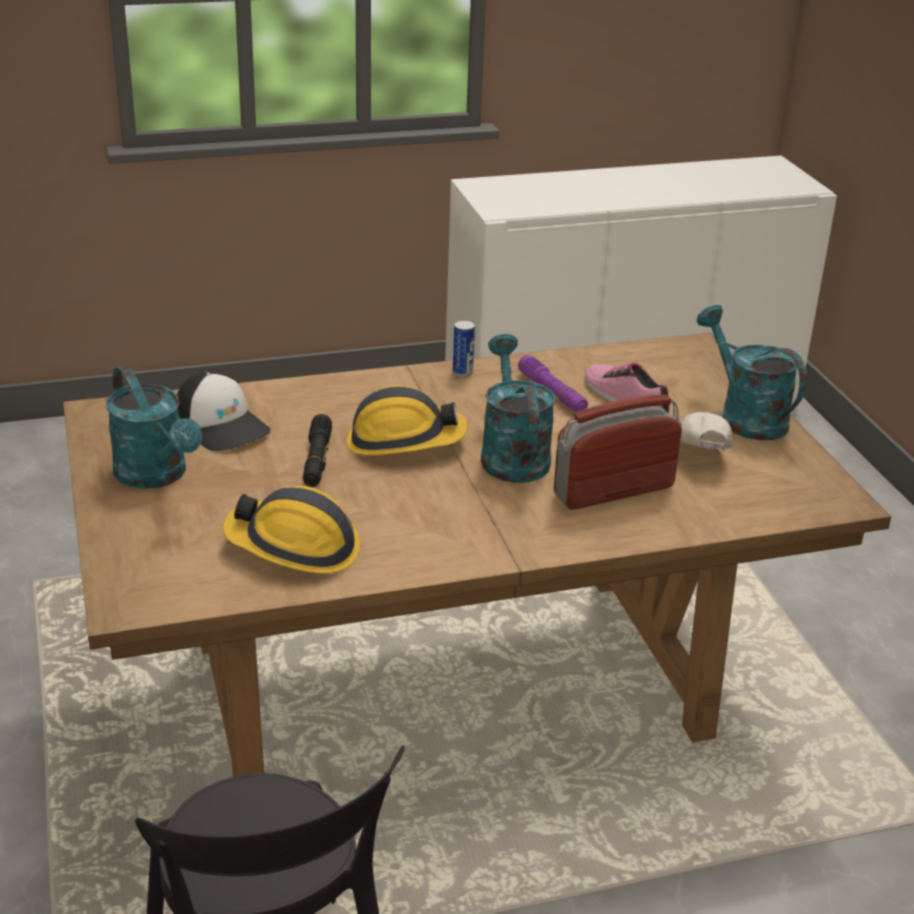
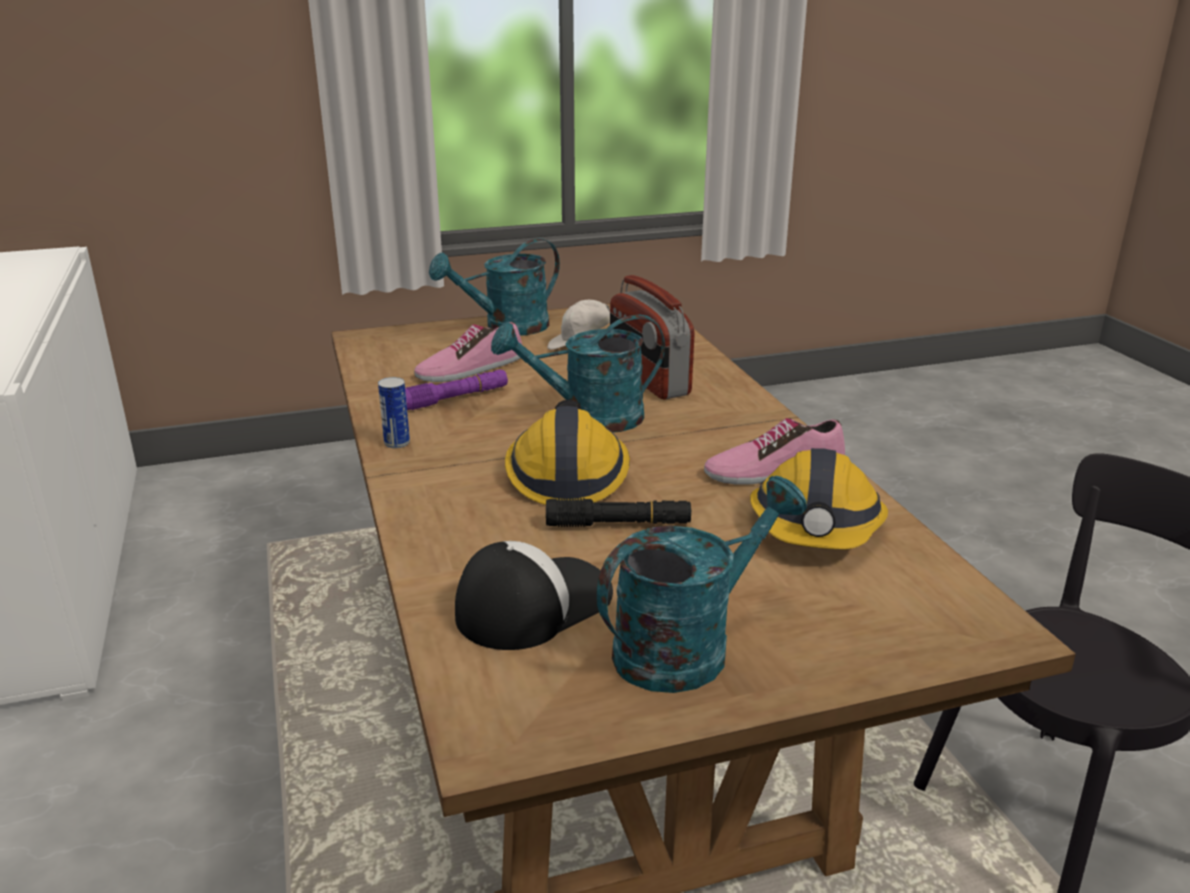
camera: 90 degrees left, 5 degrees down
none -> shoe [704,418,845,485]

